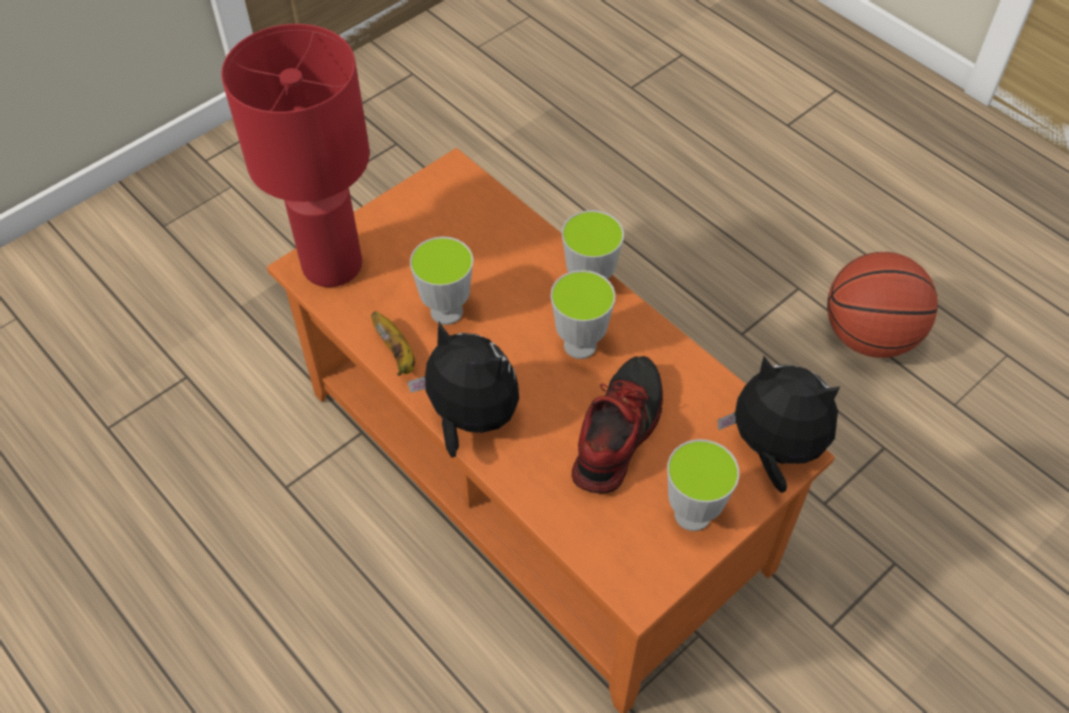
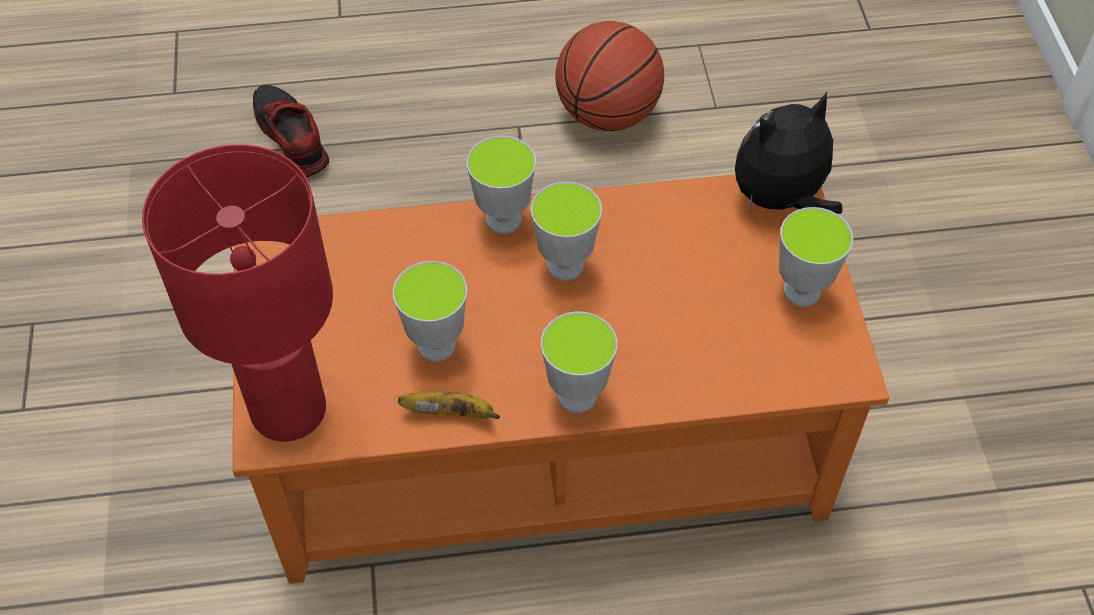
camera: 55 degrees left, 0 degrees up
plush toy [407,322,519,458] -> cup [541,311,617,413]
shoe [572,356,663,494] -> shoe moved to [253,85,329,178]

